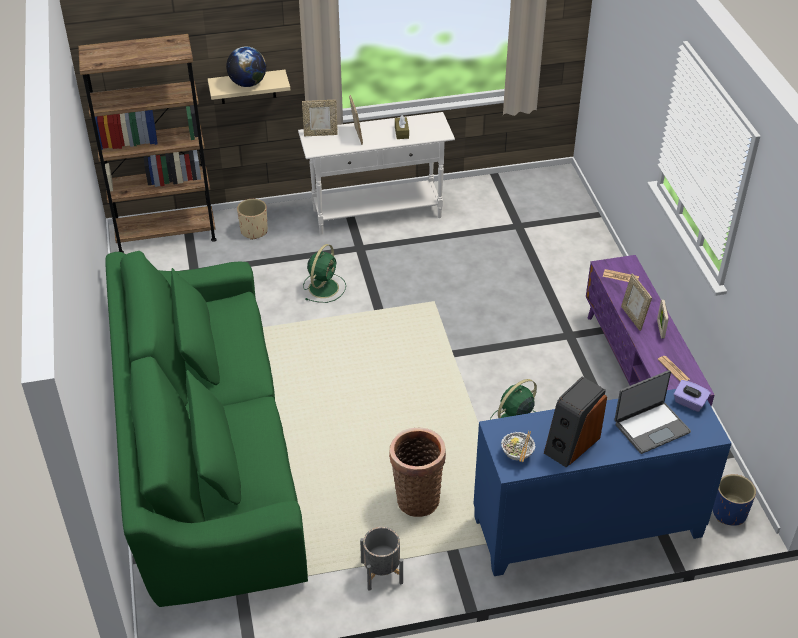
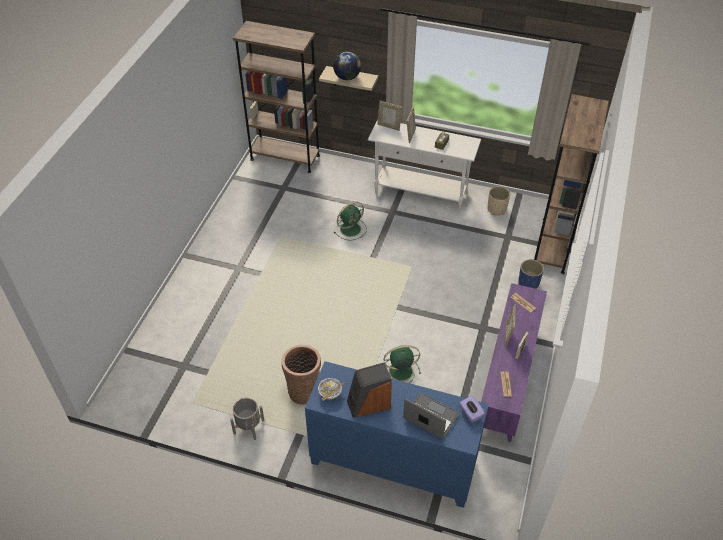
camera: 30 degrees right, 5 degrees up
green sofa [105,251,308,607] -> none
beige planter [237,199,268,240] -> beige planter moved to [487,186,510,215]
laptop [615,370,691,454] -> laptop turned 150 degrees counterclockwise [403,393,459,439]
blue planter [713,474,756,526] -> blue planter moved to [518,259,544,289]
none -> brown bookcase [534,94,609,274]

